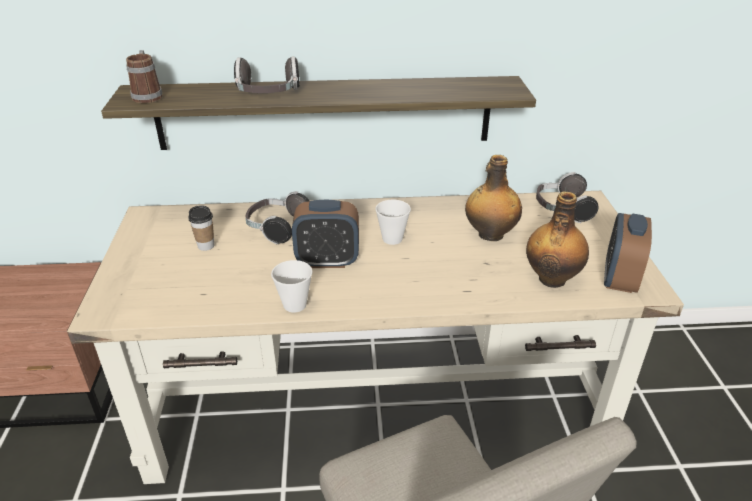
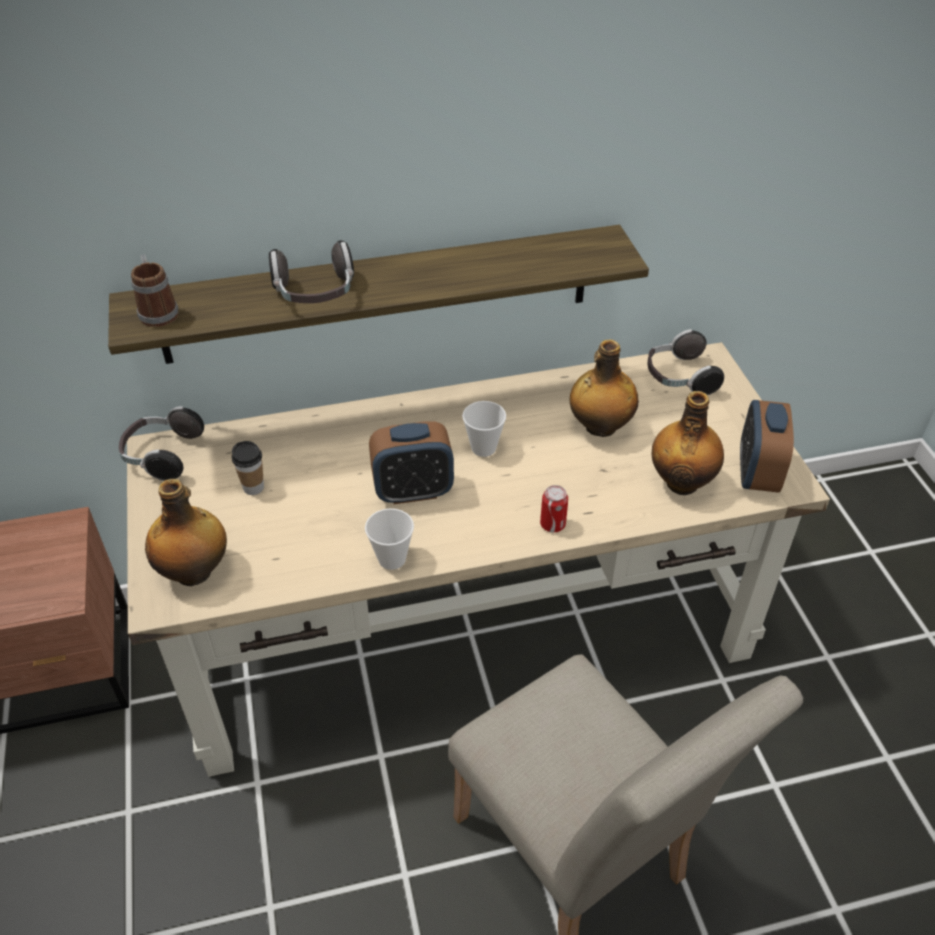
camera: 10 degrees left, 10 degrees up
headphones [246,191,309,244] -> headphones moved to [119,406,204,481]
none -> bottle [145,479,227,586]
none -> can [540,485,568,532]

